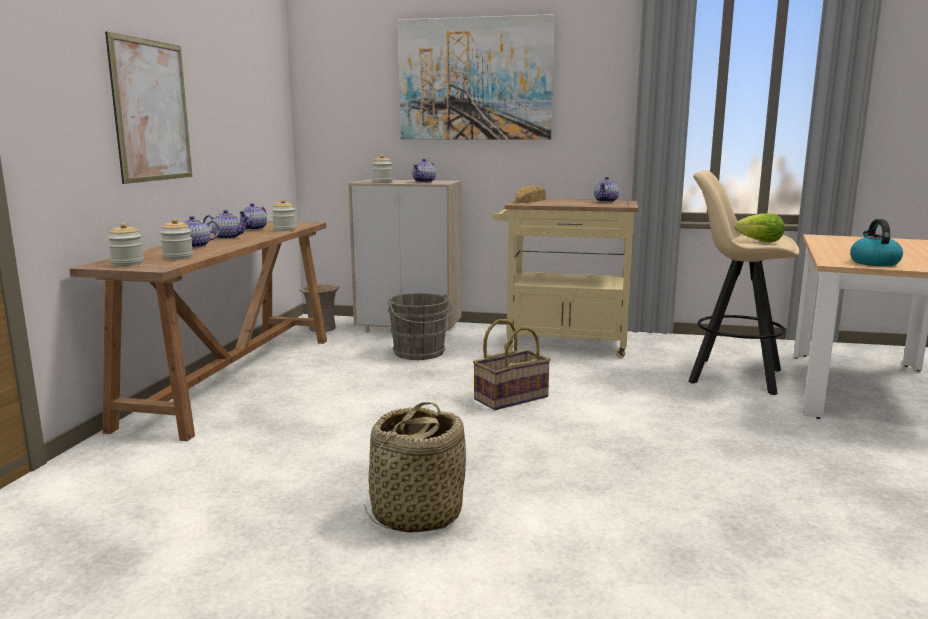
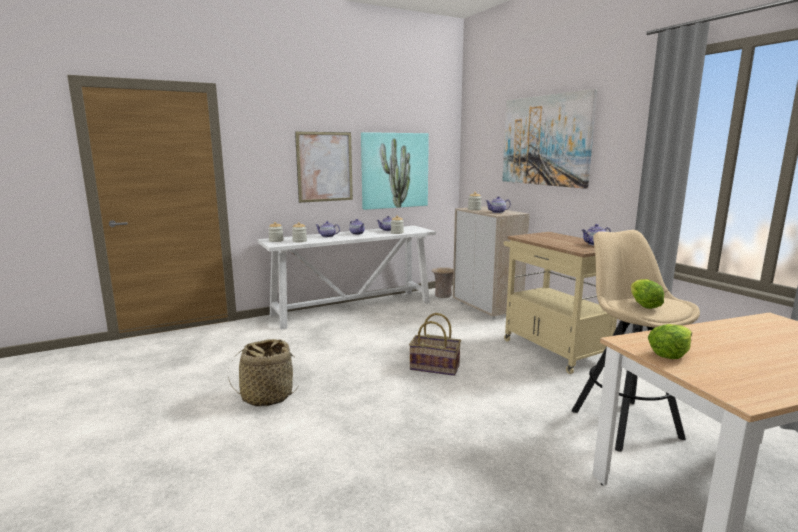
camera: 50 degrees right, 0 degrees up
brown console table [69,221,327,441] -> white console table [258,226,436,330]
grey bucket [388,293,454,360] -> none
bread [516,185,546,203] -> none
kettle [850,219,903,266] -> lettuce [648,324,692,359]
none -> picture [361,132,429,210]

